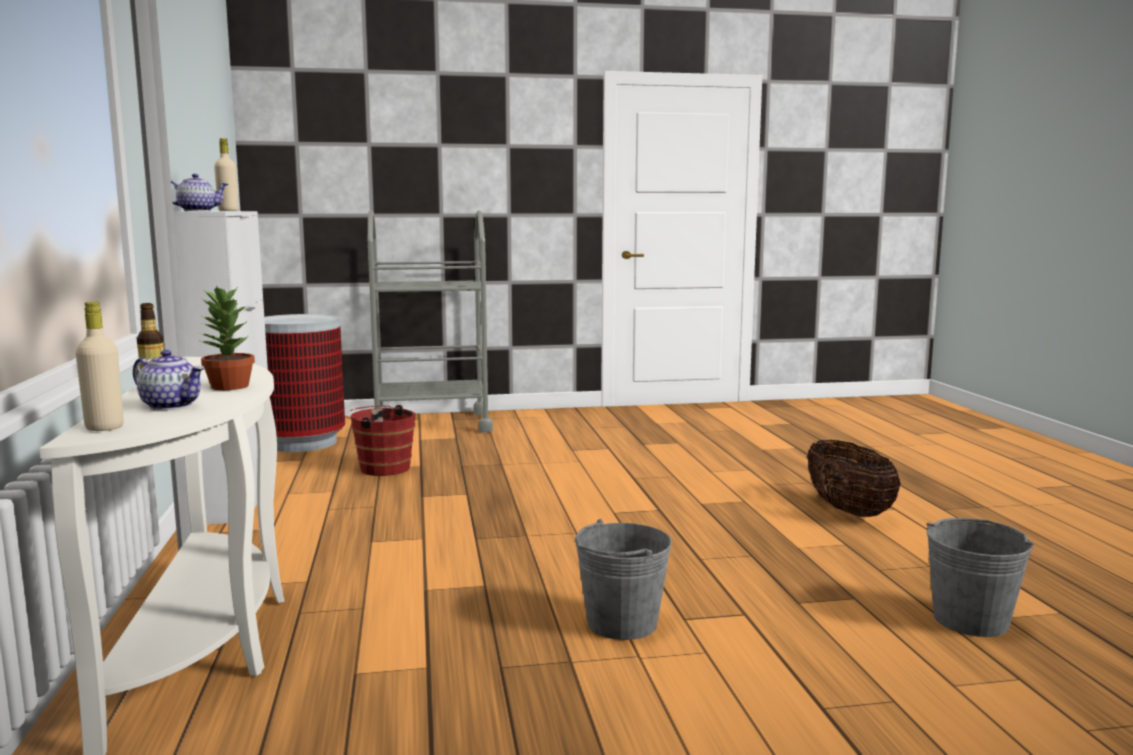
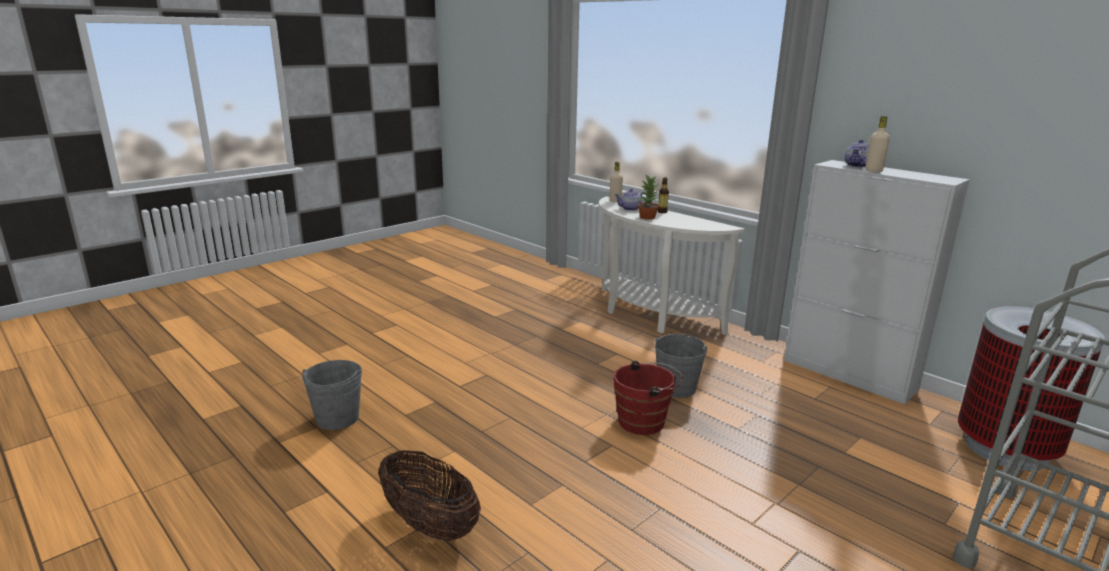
camera: 145 degrees right, 10 degrees up
red bucket [344,405,415,476] -> red bucket moved to [613,361,683,435]
grey bucket [575,519,672,640] -> grey bucket moved to [655,334,707,398]

